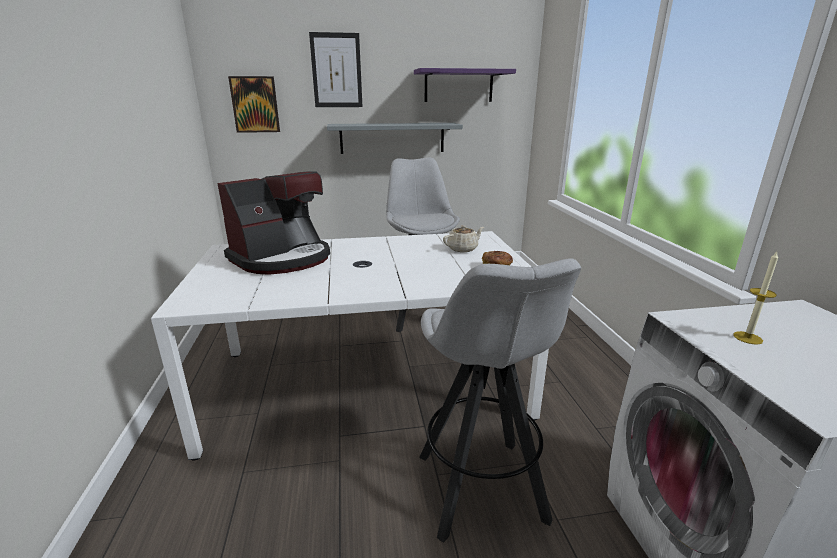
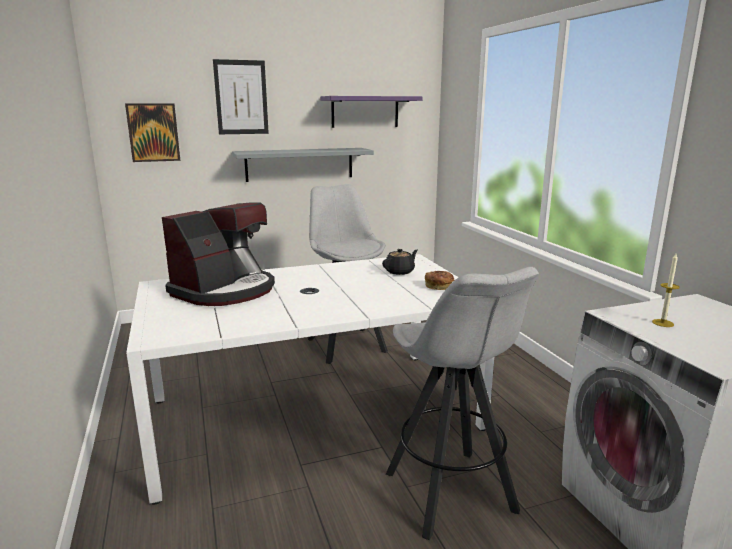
camera: 10 degrees left, 5 degrees down
beige teapot [443,225,484,252] -> black teapot [382,249,418,275]

